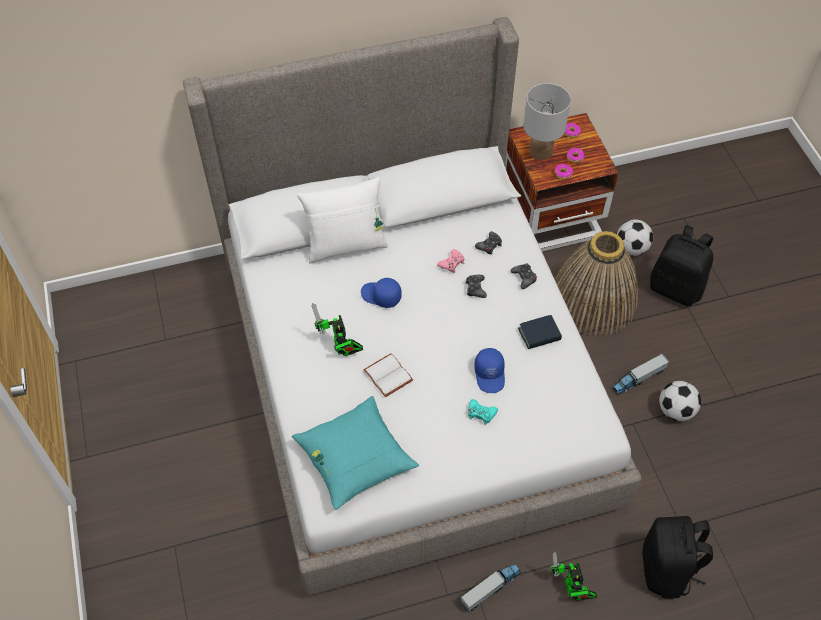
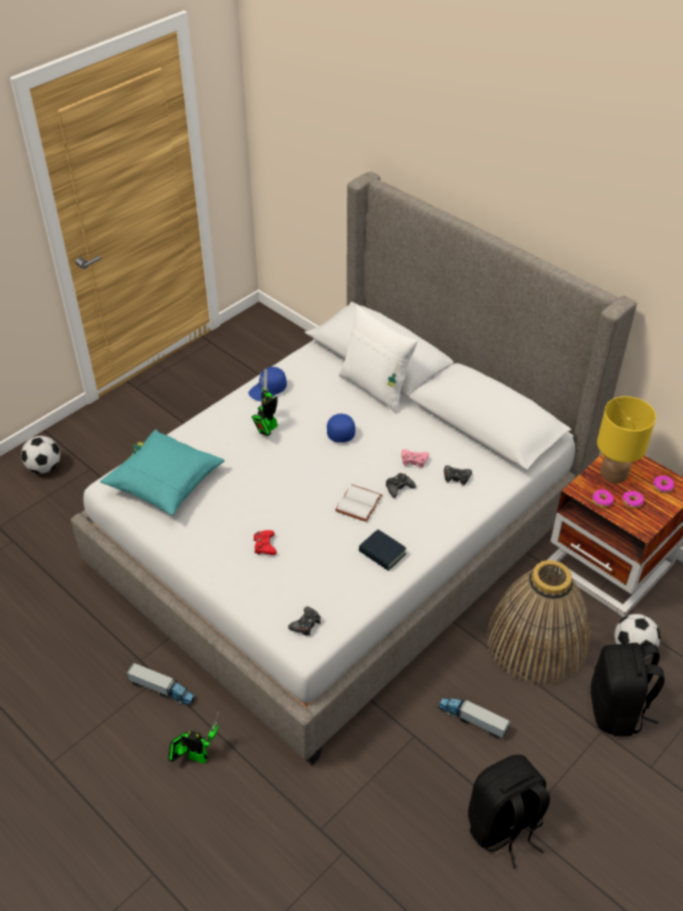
camera: 60 degrees right, 10 degrees down
white book [363,353,413,397] -> white book moved to [335,484,382,522]
turquoise game controller [468,399,498,425] -> red game controller [253,530,277,555]
blue cap [474,348,505,393] -> blue cap moved to [249,367,287,401]
black game controller [511,263,537,289] -> black game controller moved to [288,606,321,636]
grey table lamp [523,83,571,160] -> yellow table lamp [597,396,656,484]
toy robot [550,552,597,601] -> toy robot turned 60 degrees clockwise [168,711,219,764]
black backpack [642,516,713,599] -> black backpack moved to [468,755,550,869]
football [659,381,701,421] -> football moved to [21,436,60,474]

